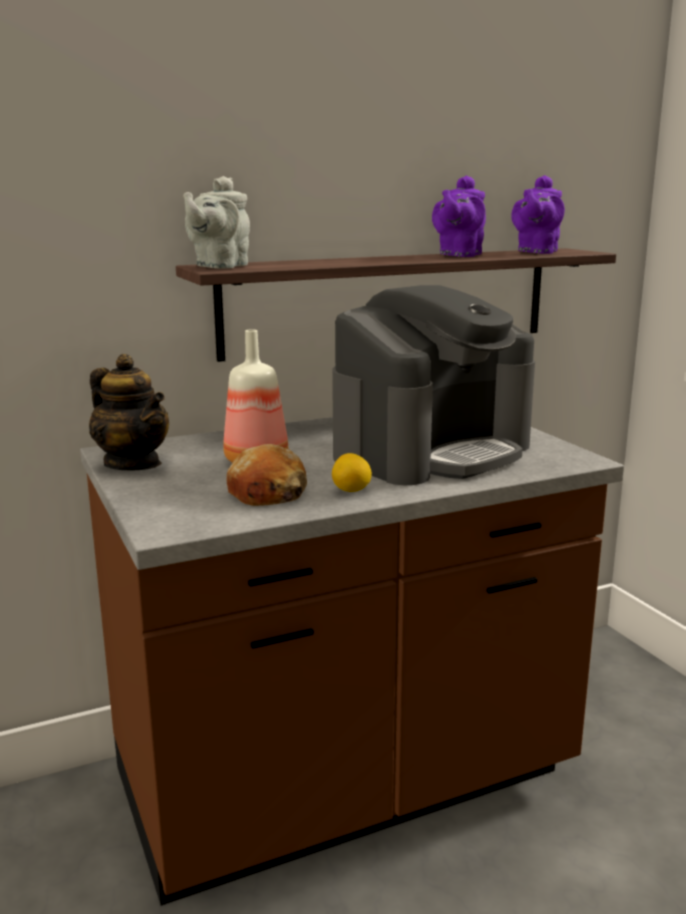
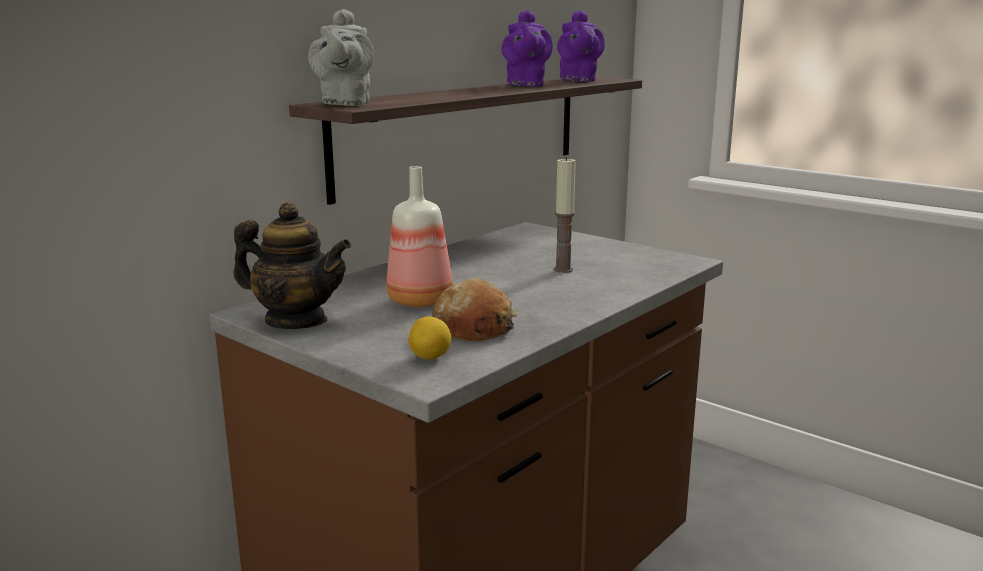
camera: 25 degrees left, 0 degrees up
coffee machine [332,285,535,485] -> candle [554,157,576,273]
lemon [332,453,372,492] -> lemon moved to [408,317,451,359]

